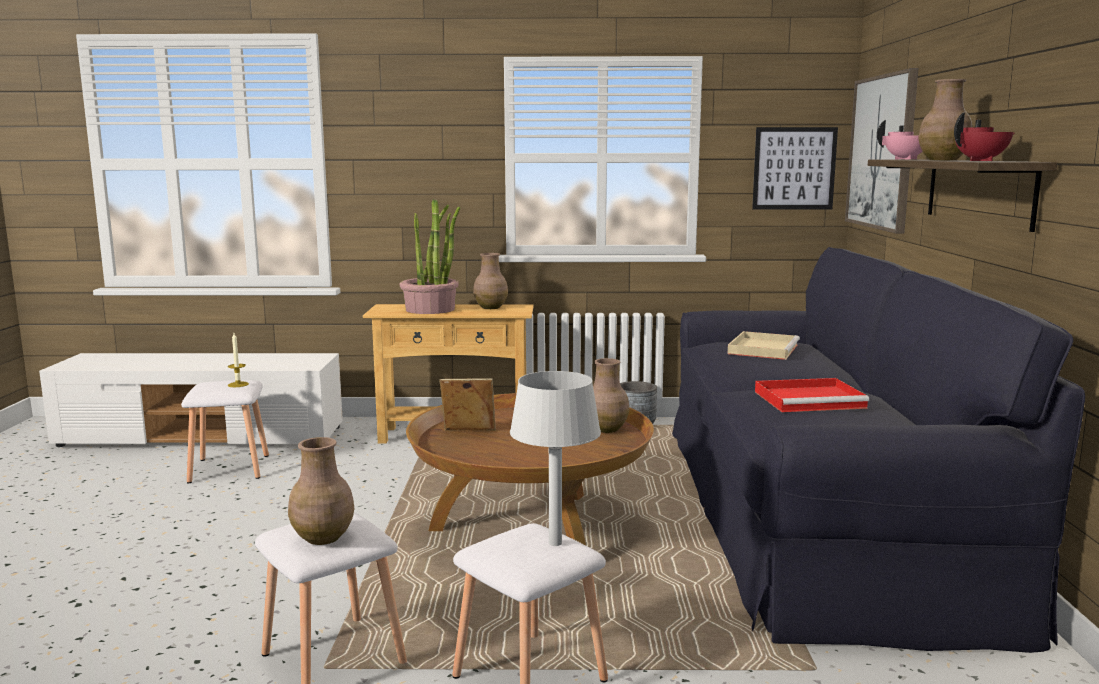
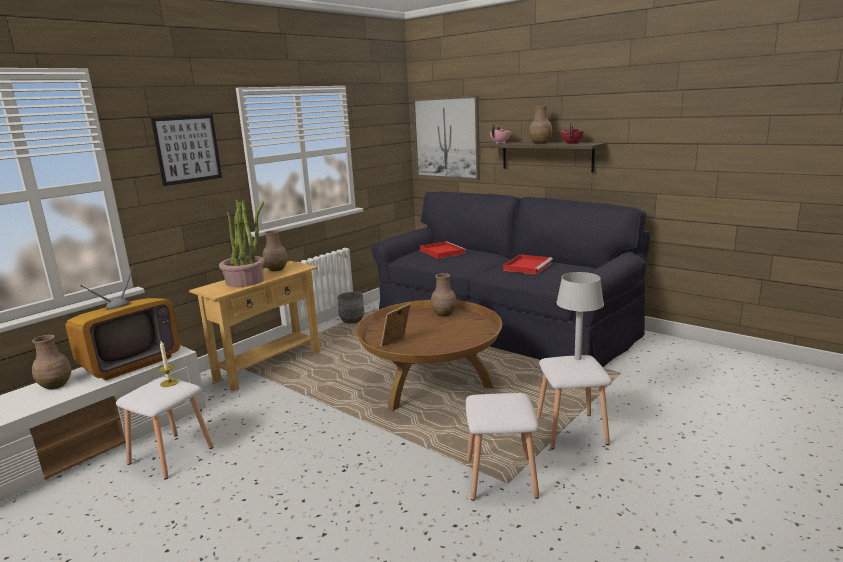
camera: 50 degrees left, 5 degrees up
brown vase [288,437,354,545] -> brown vase moved to [32,335,71,389]
beige tray [728,331,800,360] -> red tray [420,241,466,259]
picture [752,127,838,210] -> picture moved to [151,114,222,186]
none -> television [66,267,180,380]

